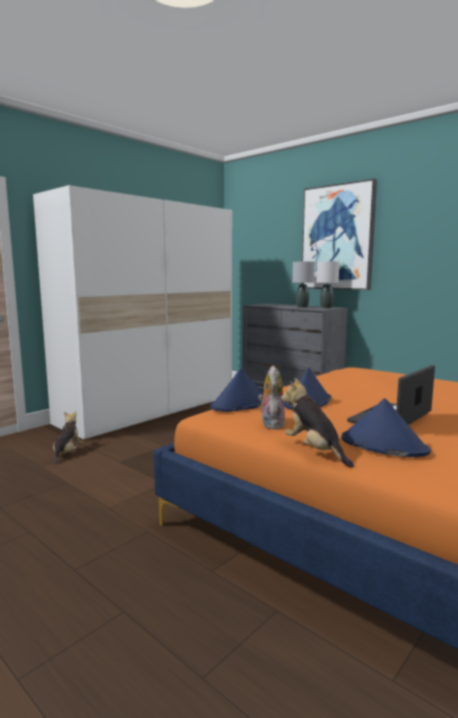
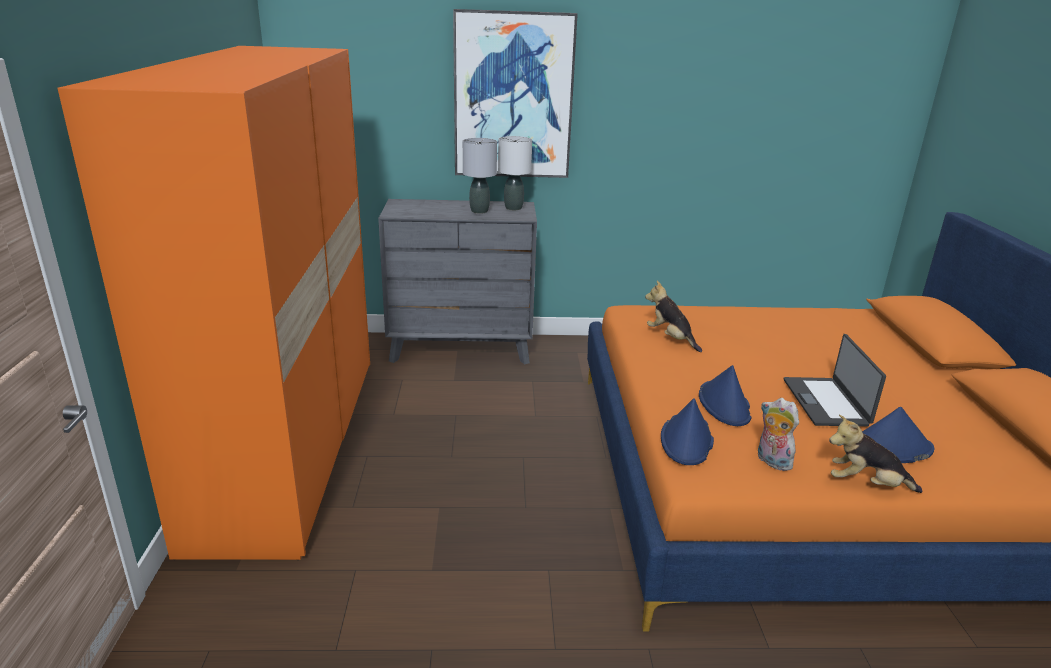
camera: 45 degrees left, 15 degrees up
white wardrobe [33,185,232,440] -> orange wardrobe [58,46,370,560]
plush toy [53,411,83,464] -> plush toy moved to [645,281,702,352]

